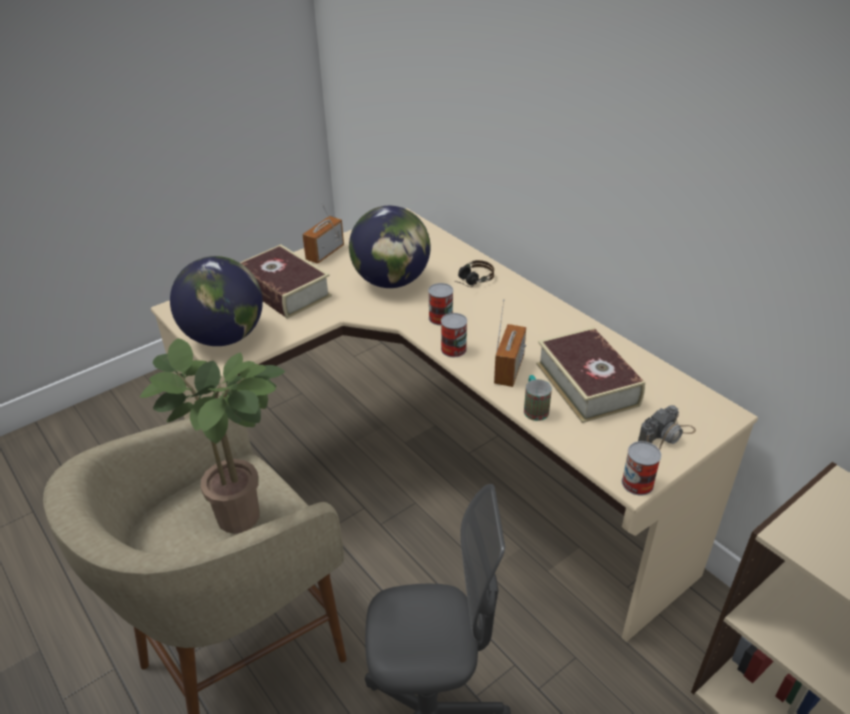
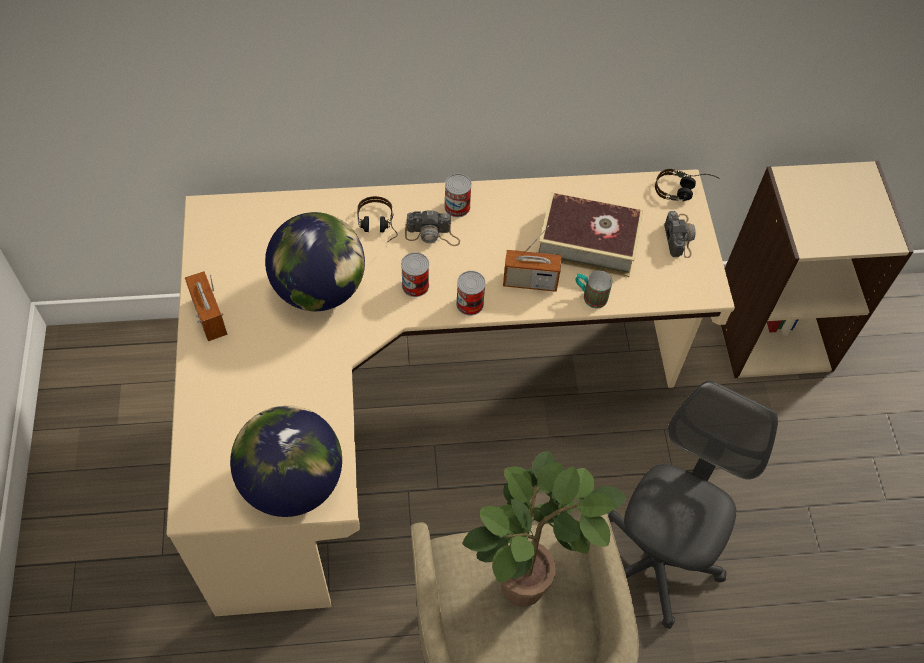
camera: 60 degrees left, 20 degrees up
book [240,244,332,319] -> none
radio [494,299,526,387] -> radio turned 135 degrees clockwise [503,226,561,292]
can [622,441,661,496] -> can moved to [444,174,472,217]
none -> camera [405,210,460,246]
none -> headphones [655,169,719,202]

